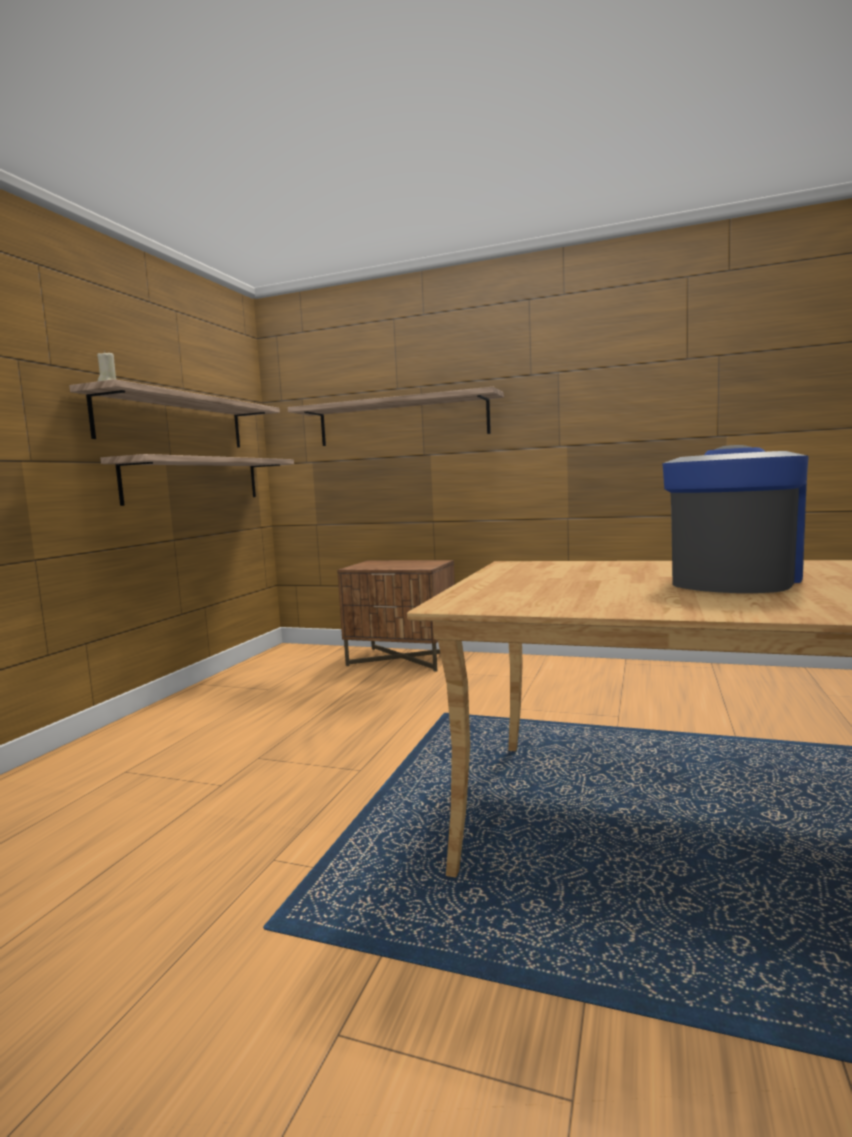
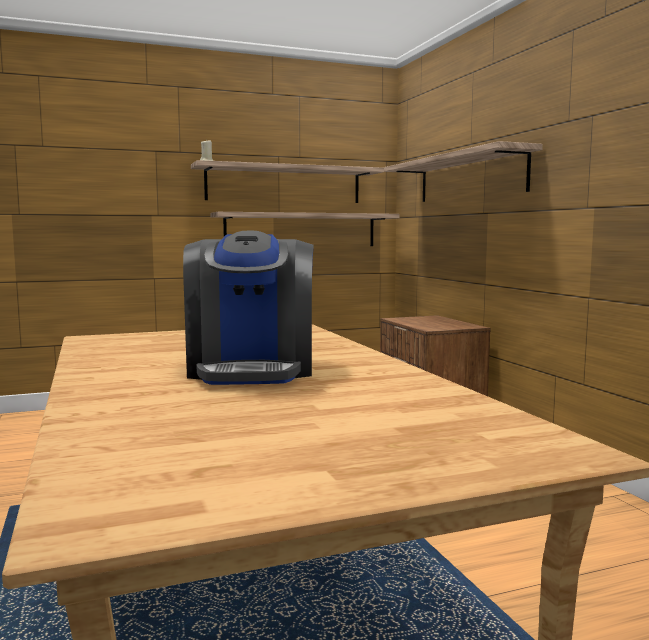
camera: 50 degrees right, 0 degrees up
coffee machine [662,445,809,593] -> coffee machine turned 90 degrees clockwise [183,231,314,385]

